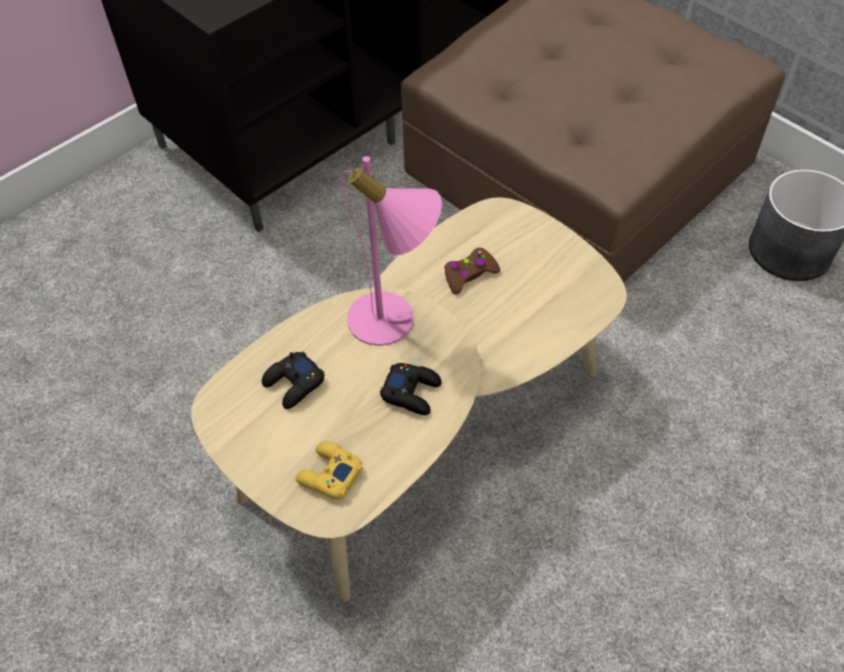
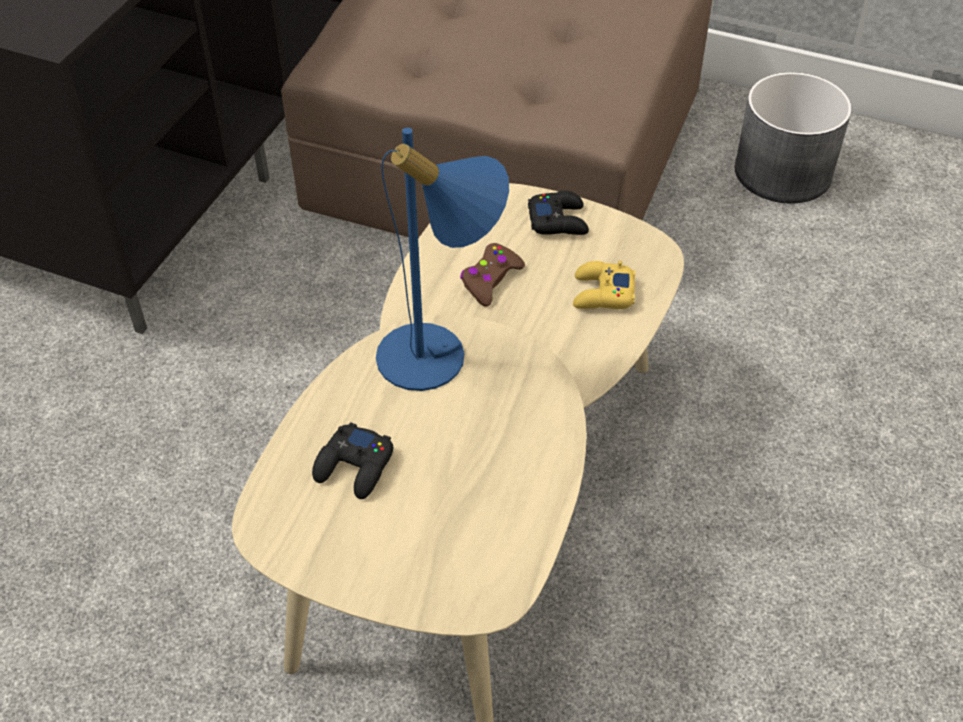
camera: 25 degrees left, 5 degrees down
yellow game controller [295,441,363,499] -> yellow game controller moved to [573,261,635,309]
pink table lamp [340,156,442,346] -> blue table lamp [376,128,509,391]
black game controller [380,363,442,415] -> black game controller moved to [528,191,589,235]

